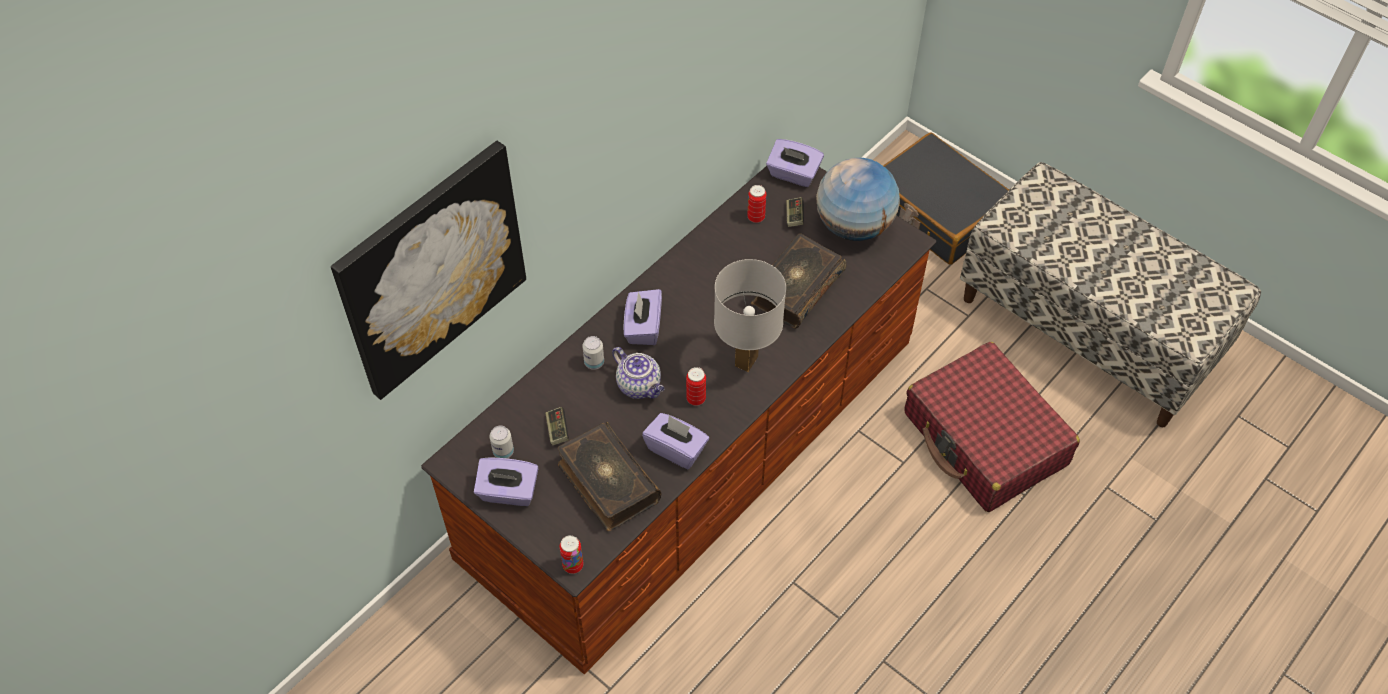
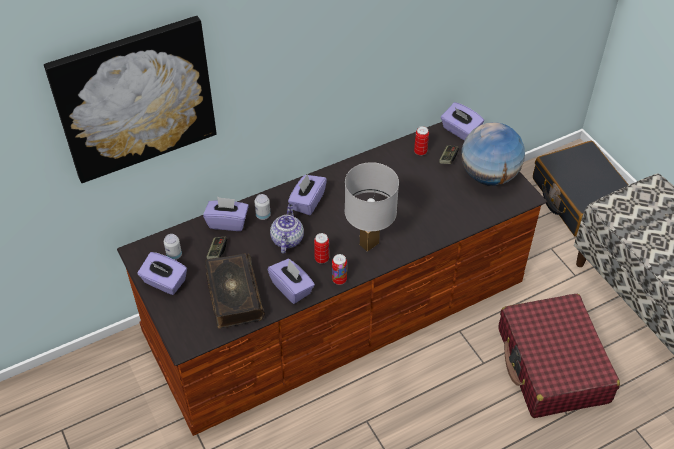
camera: 20 degrees right, 5 degrees down
can [560,535,583,574] -> can moved to [332,254,347,285]
teapot [612,347,664,399] -> teapot turned 150 degrees counterclockwise [270,204,304,253]
book [751,233,847,329] -> none
none -> purple tissue box [203,197,249,231]

